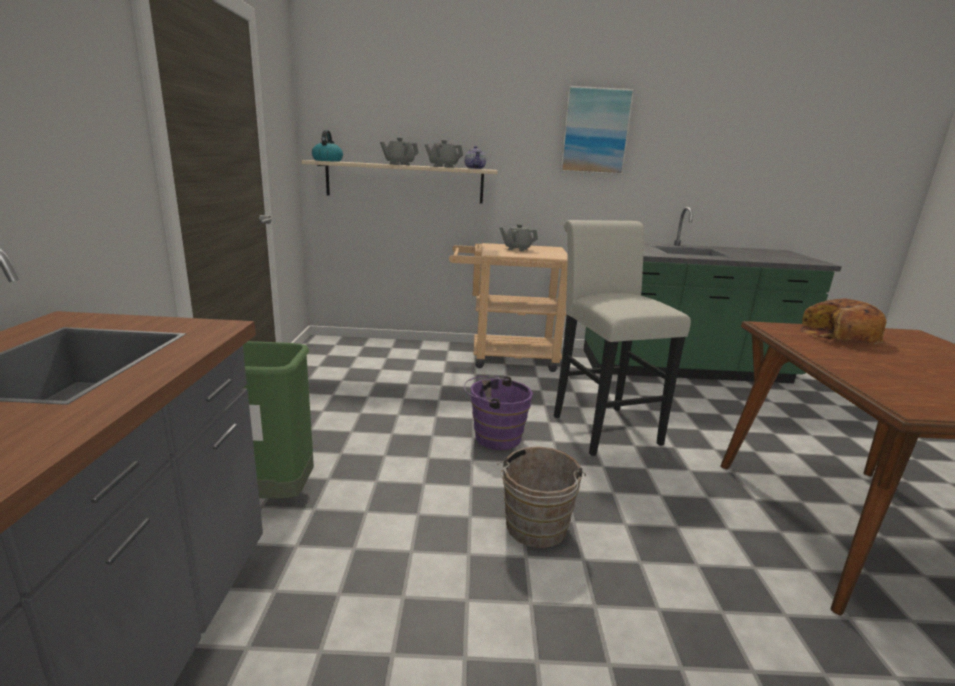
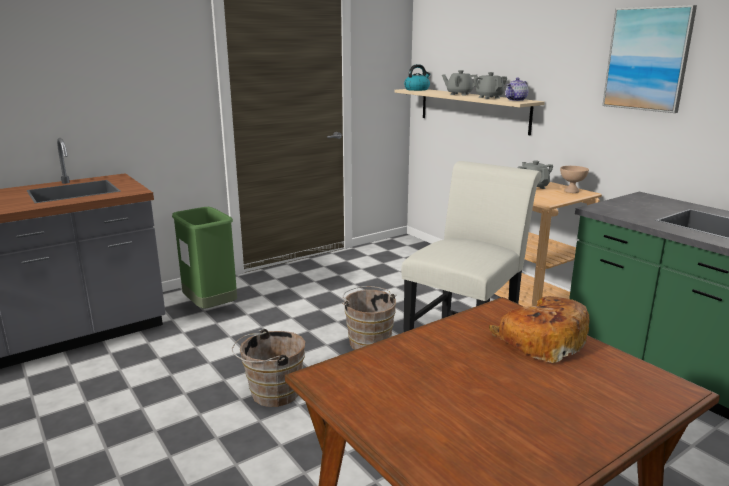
camera: 55 degrees right, 0 degrees up
purple bucket [464,376,533,450] -> brown bucket [342,286,396,350]
none -> beige bowl [560,166,589,193]

